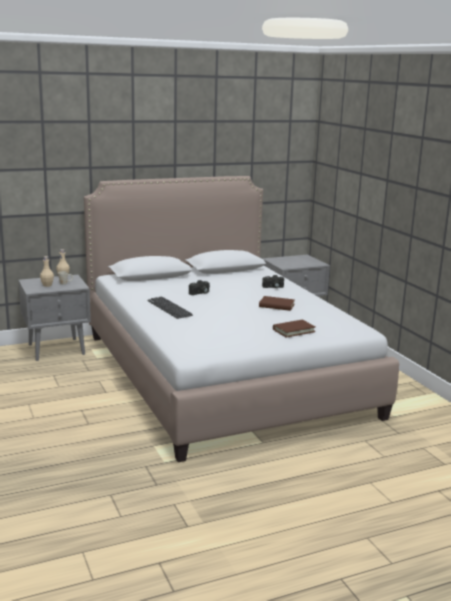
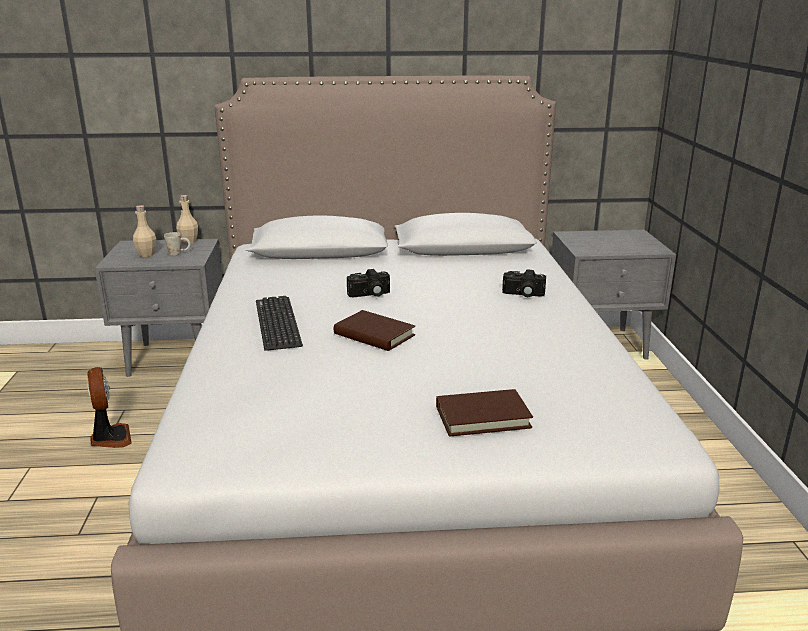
camera: 20 degrees right, 5 degrees up
brown book [259,296,295,311] -> brown book moved to [334,310,415,351]
none -> fan [87,367,132,448]

